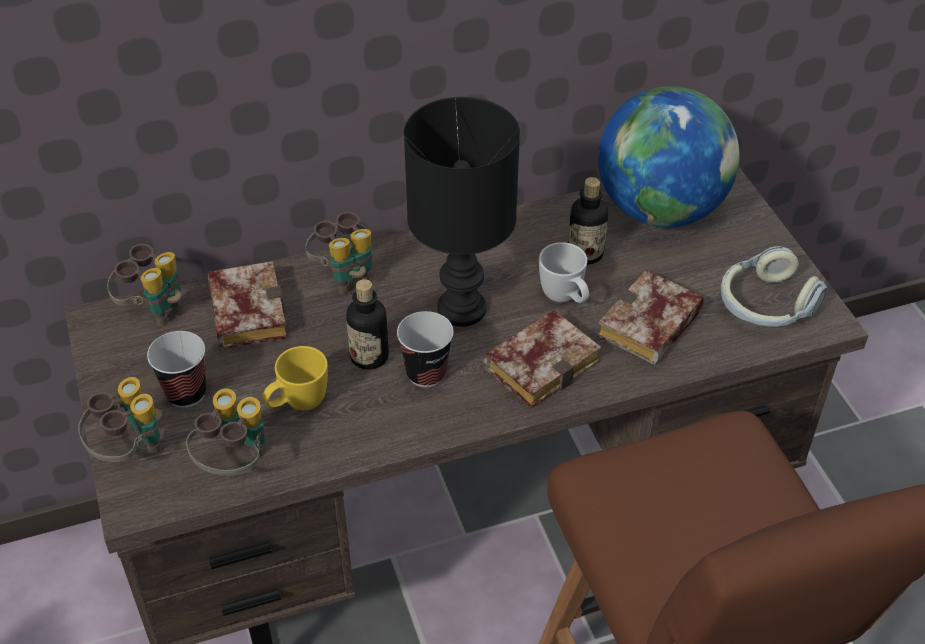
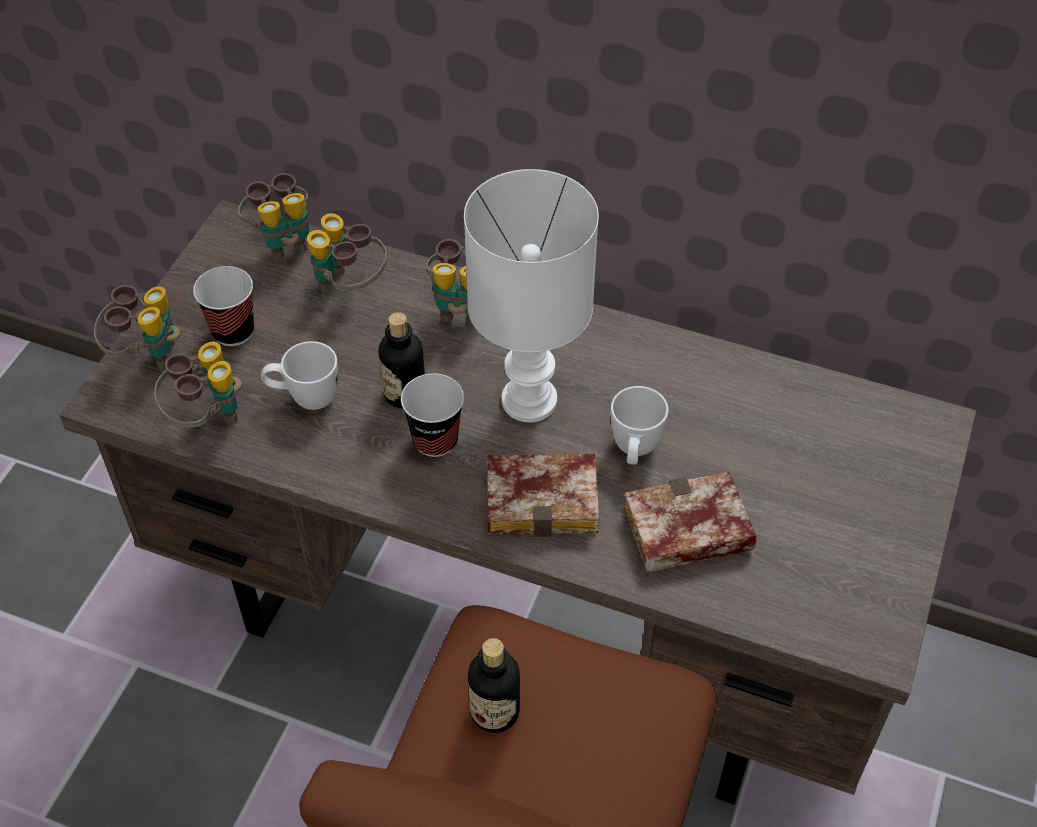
camera: 40 degrees right, 5 degrees up
book [208,261,288,350] -> binoculars [307,213,387,293]
yellow mug [262,346,328,410] -> white mug [261,341,338,410]
black table lamp [404,97,520,327] -> white table lamp [464,169,599,422]
bottle [568,177,608,265] -> bottle moved to [468,638,520,733]
globe [598,86,740,228] -> none
headphones [721,246,827,327] -> none

